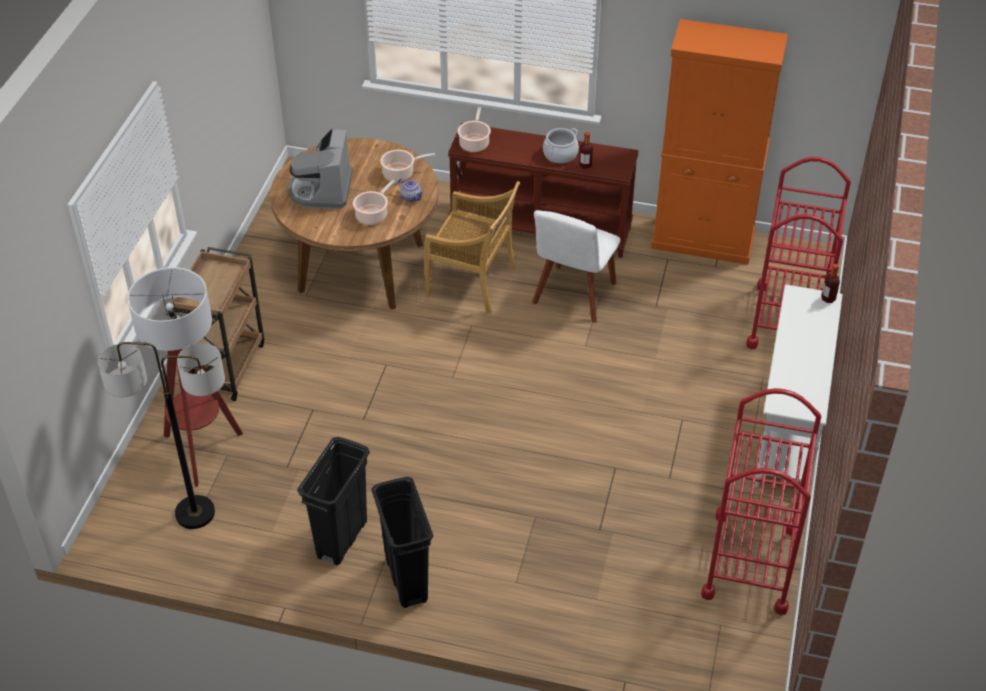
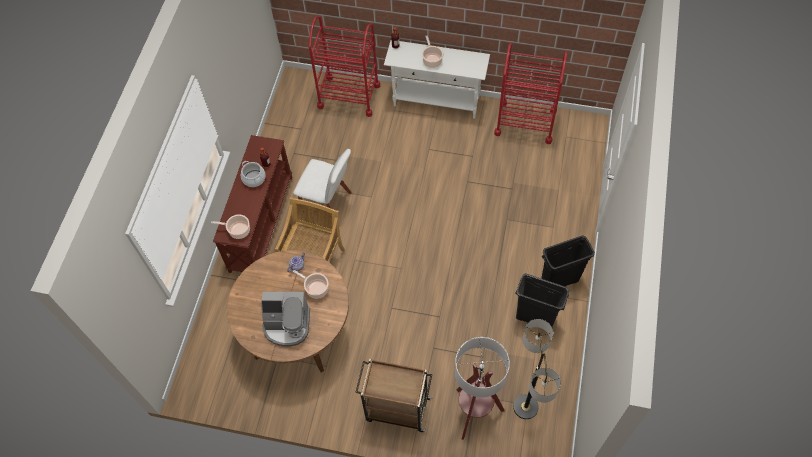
camera: 90 degrees left, 15 degrees up
cooking pot [380,150,435,182] -> cooking pot moved to [422,36,443,68]
orange cabinet [651,19,788,265] -> none

